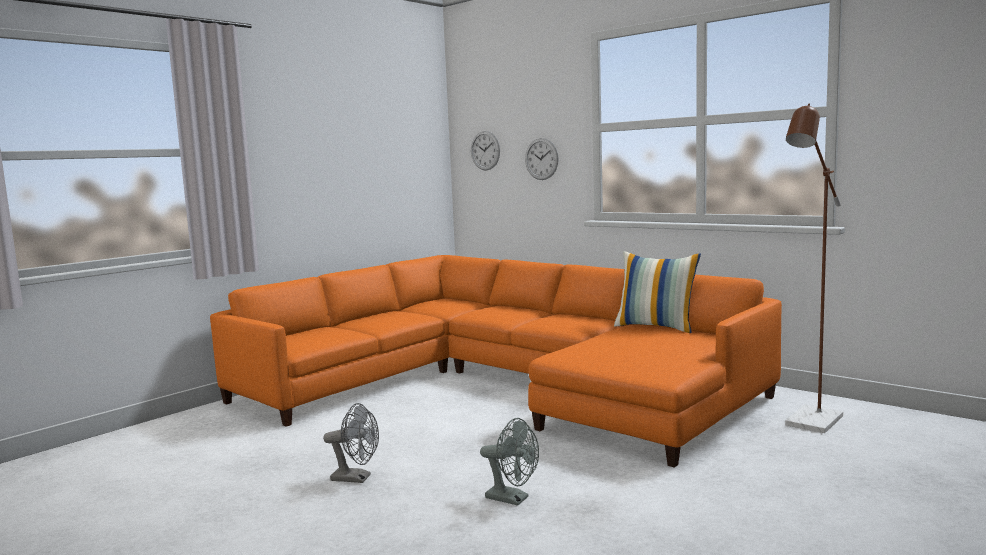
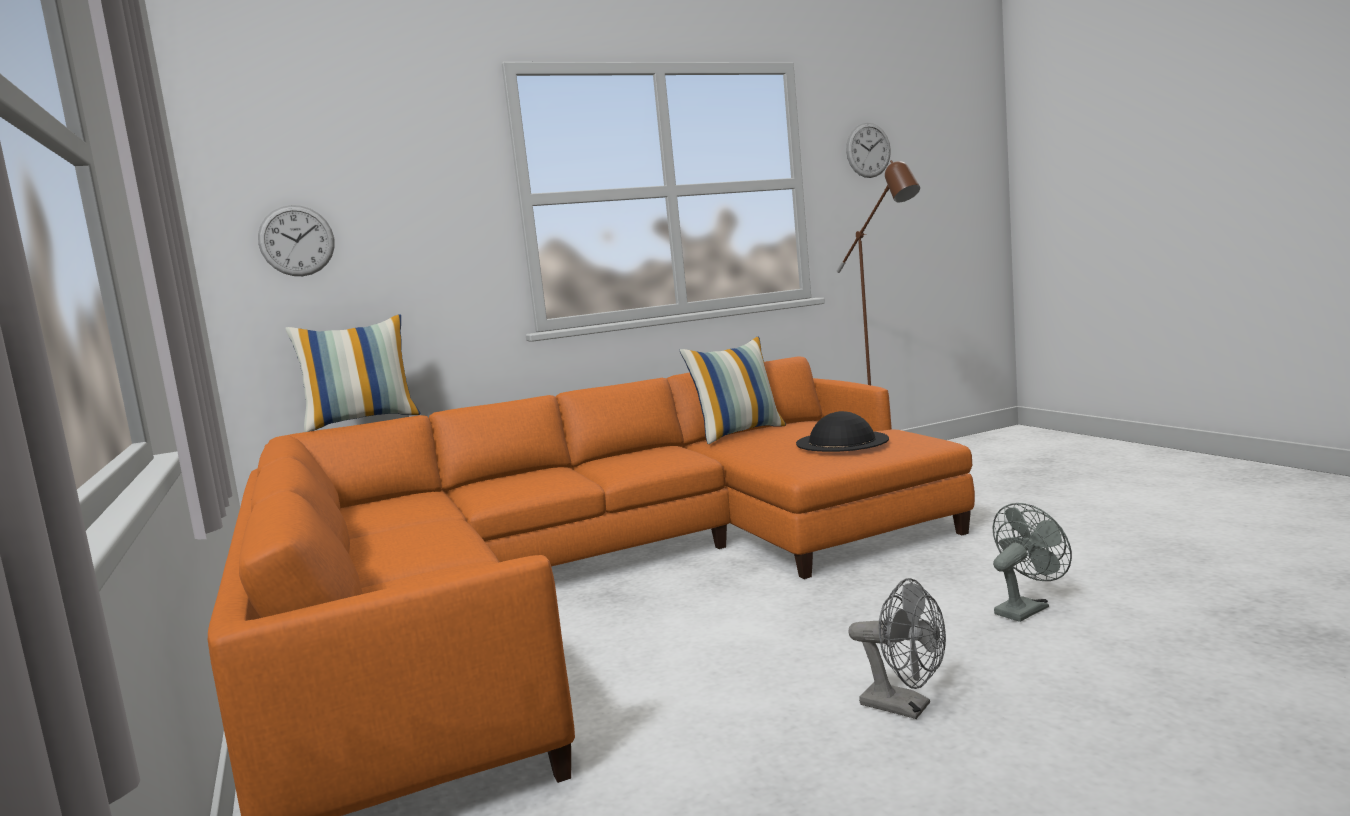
camera: 65 degrees left, 0 degrees up
grey fan [323,403,379,483] -> grey fan turned 90 degrees clockwise [848,578,946,719]
wall clock [525,138,559,180] -> wall clock moved to [846,123,891,178]
none -> pillow [285,314,421,432]
none -> black hat [796,411,889,452]

